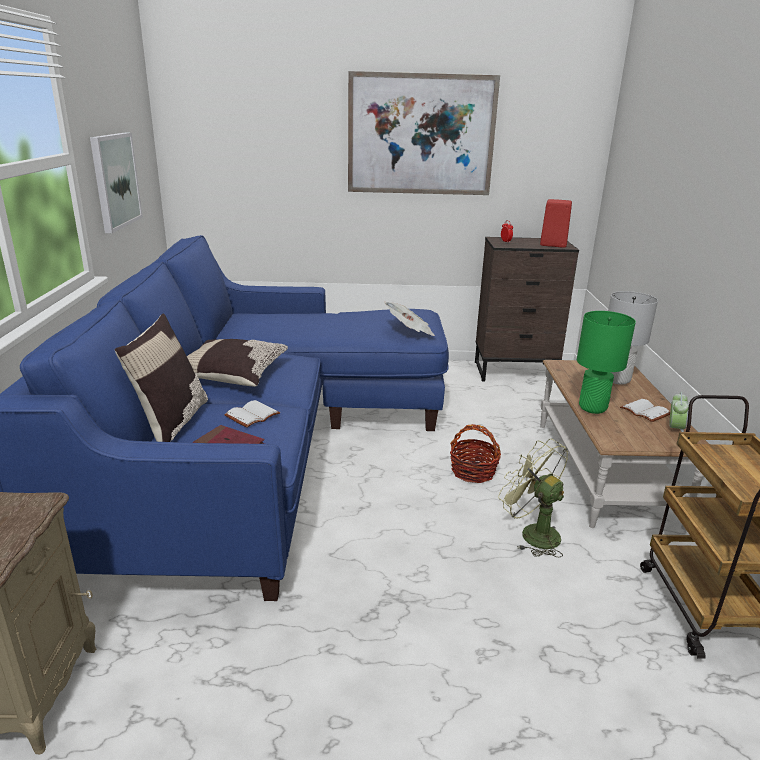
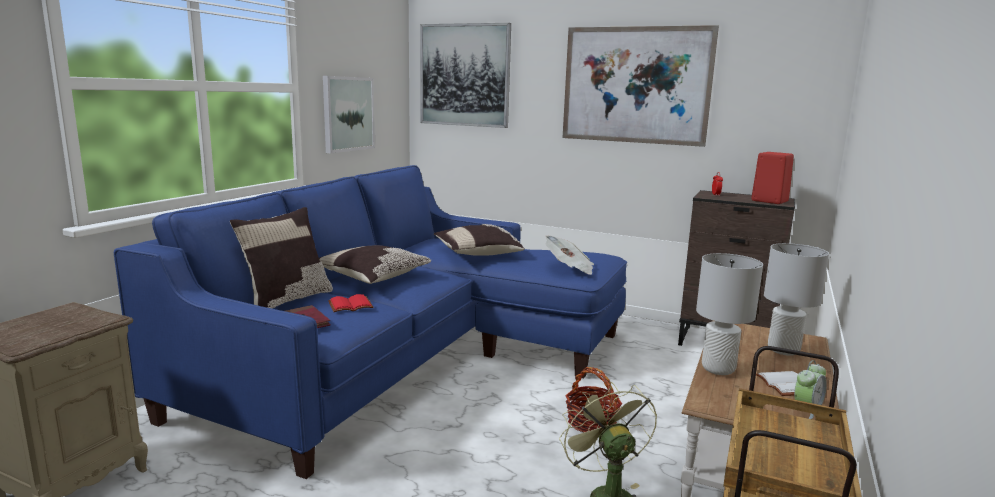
camera: 25 degrees right, 10 degrees down
white book [224,400,280,428] -> red book [328,294,373,312]
green table lamp [577,311,636,414] -> grey table lamp [696,253,763,375]
none -> picture [420,23,511,128]
none -> pillow [434,224,525,256]

